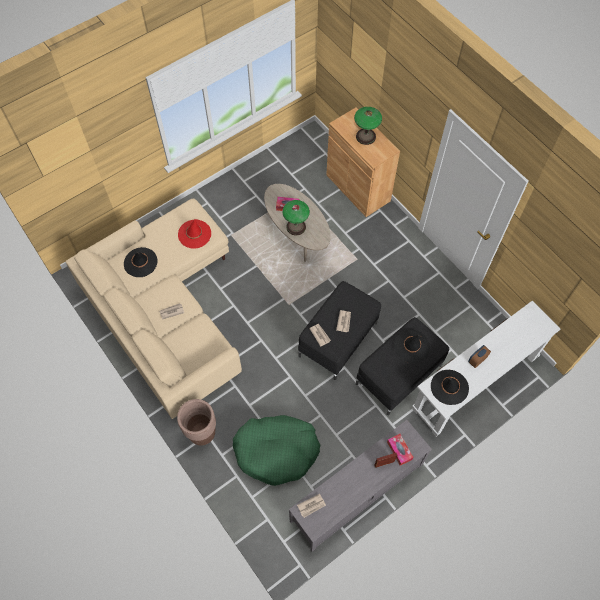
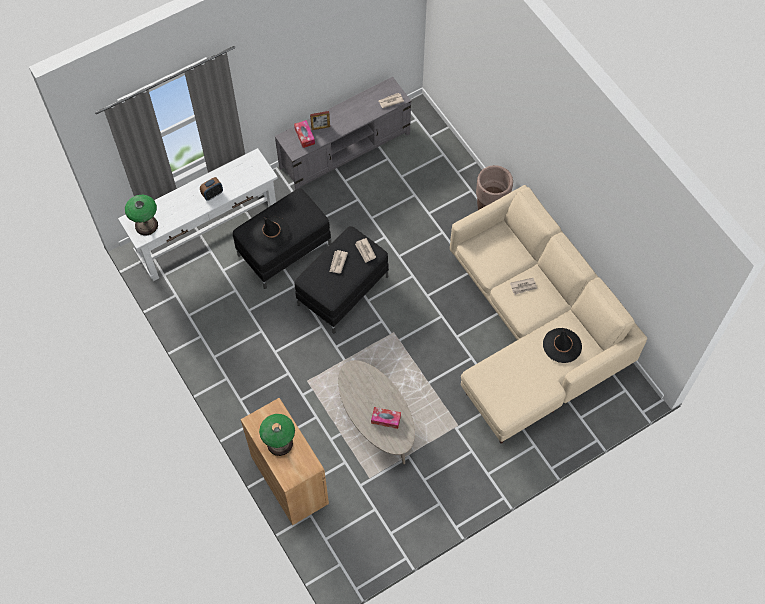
camera: 175 degrees left, 0 degrees up
red hat [178,219,211,249] -> none
green dog bed [233,415,320,486] -> none
table lamp [282,200,310,235] -> table lamp moved to [125,195,158,235]
black hat [431,370,469,405] -> none

